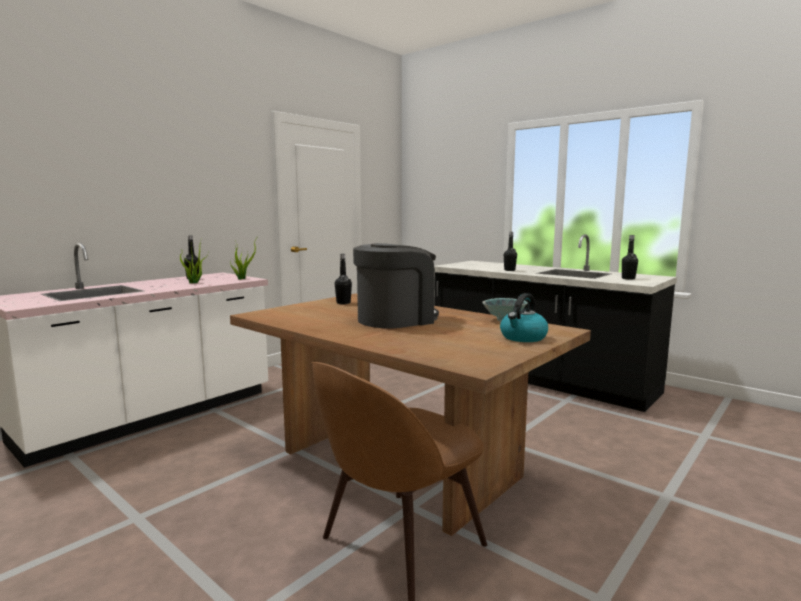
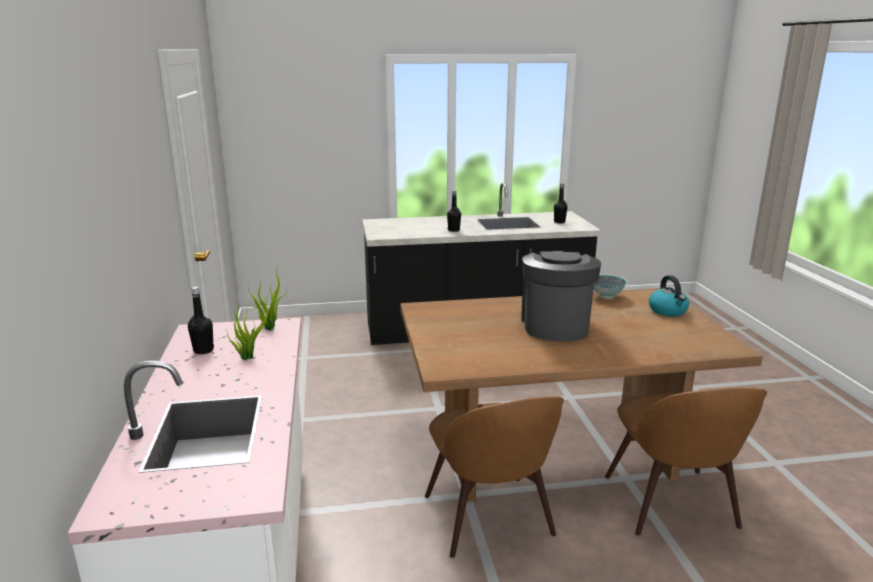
camera: 50 degrees left, 10 degrees up
black bottle [335,254,352,304] -> none
none -> brown chair [425,397,564,558]

